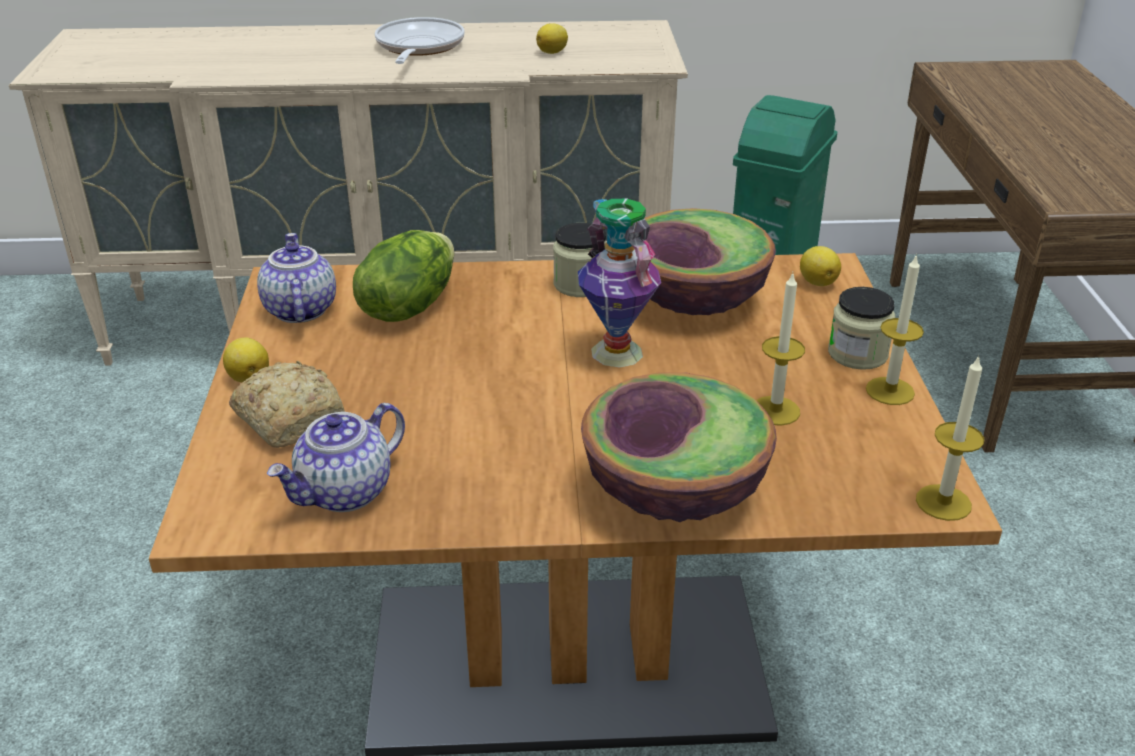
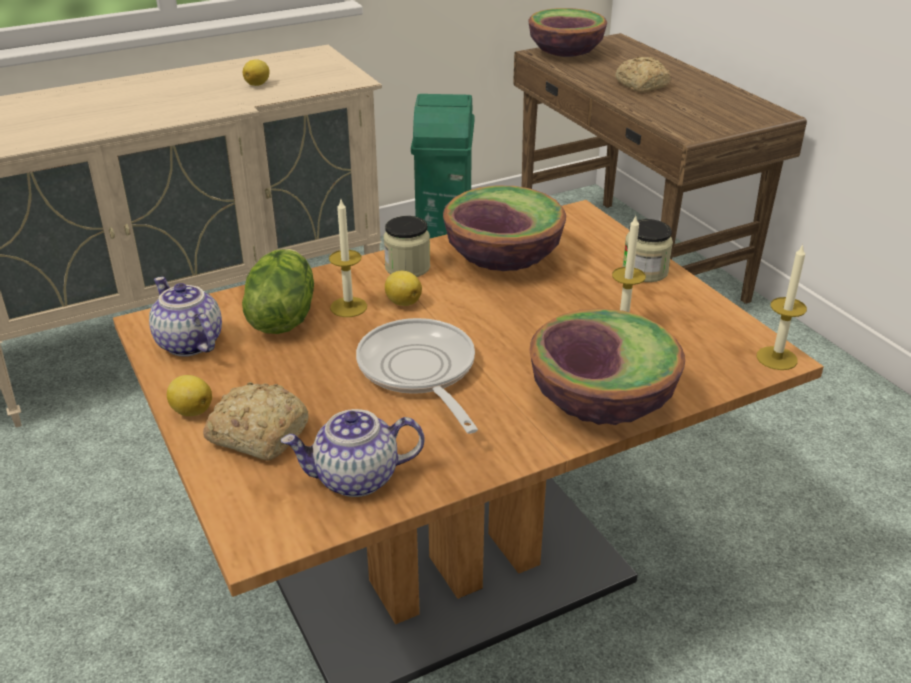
camera: 25 degrees left, 0 degrees up
teapot [267,403,405,512] -> teapot turned 60 degrees clockwise [281,409,424,497]
frying pan [375,17,465,64] -> frying pan moved to [356,318,478,434]
vase [578,199,661,368] -> none
lemon [800,246,841,286] -> lemon moved to [385,271,422,306]
candle [866,254,924,405] -> candle moved to [329,200,367,317]
none -> bowl [528,8,607,57]
none -> bread [615,57,672,93]

